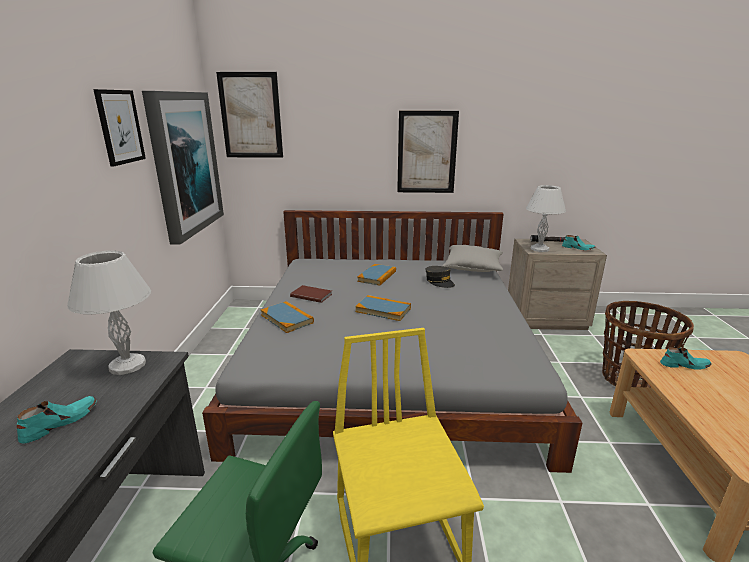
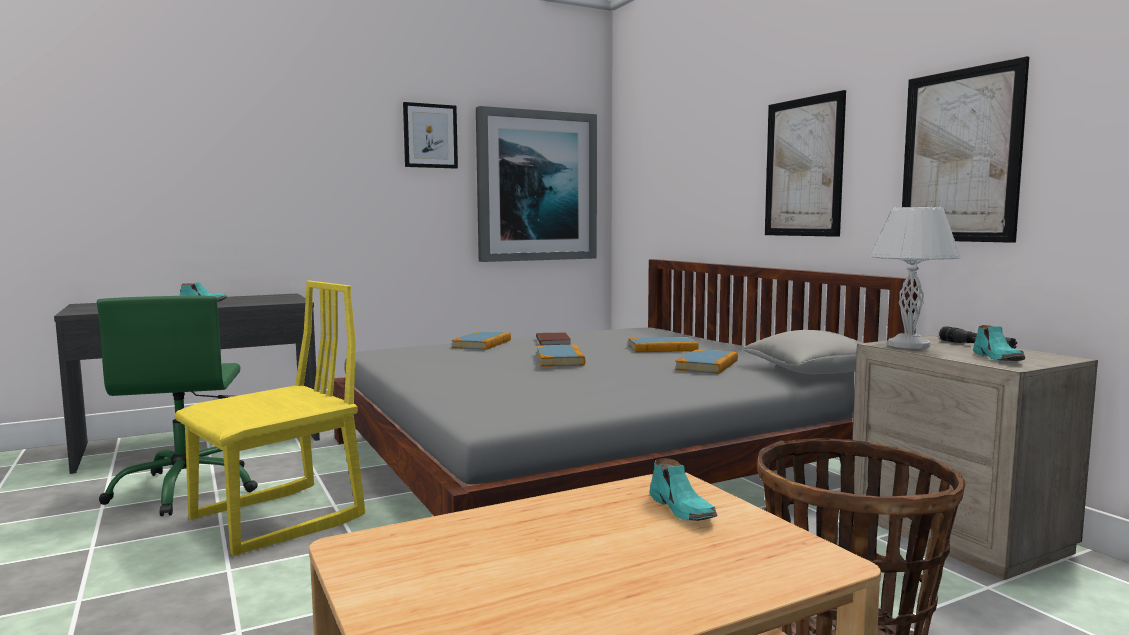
camera: 60 degrees right, 15 degrees down
white table lamp [67,250,151,375] -> none
picture [216,72,283,158] -> picture moved to [902,56,1029,243]
grey cap [426,266,455,288] -> book [675,350,738,374]

